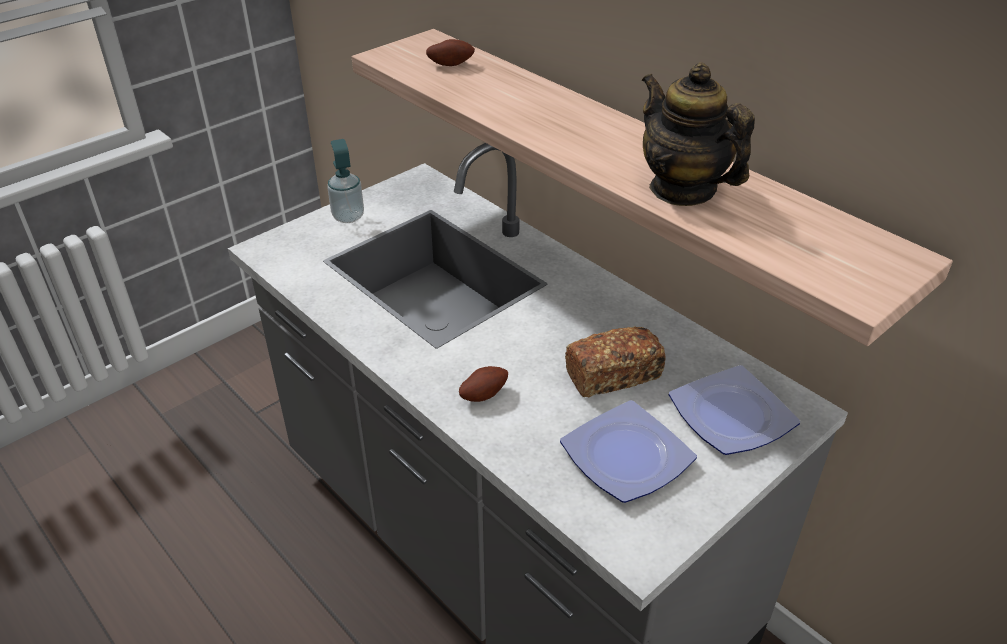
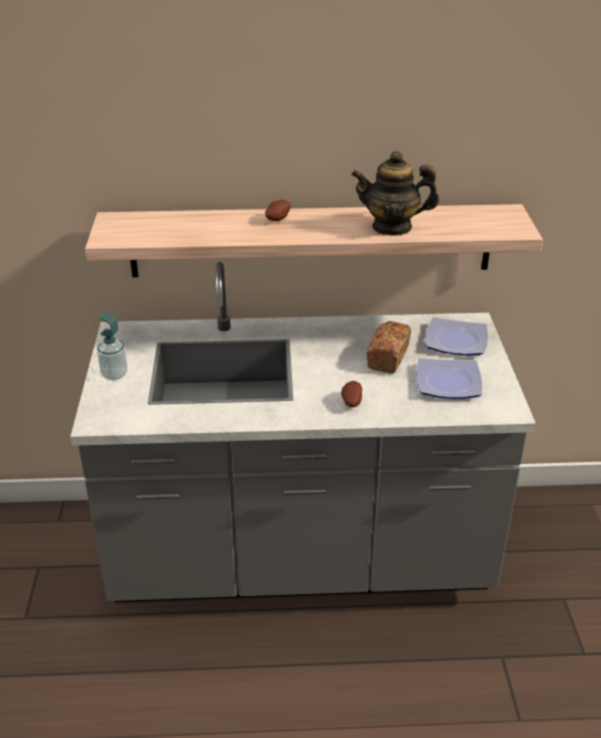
camera: 50 degrees left, 5 degrees down
potato [426,39,475,66] -> potato moved to [265,200,291,221]

